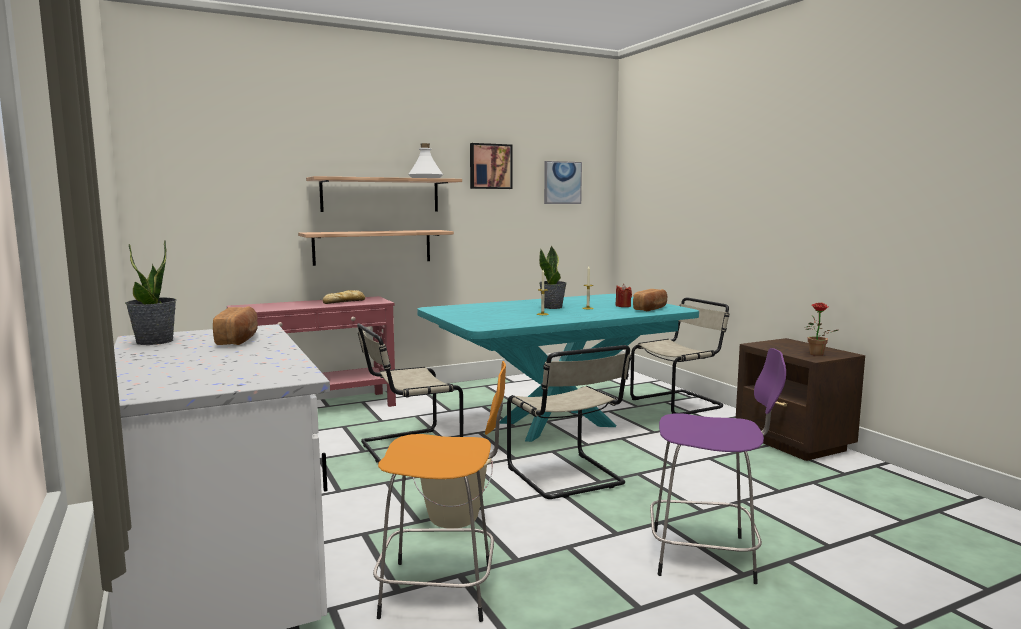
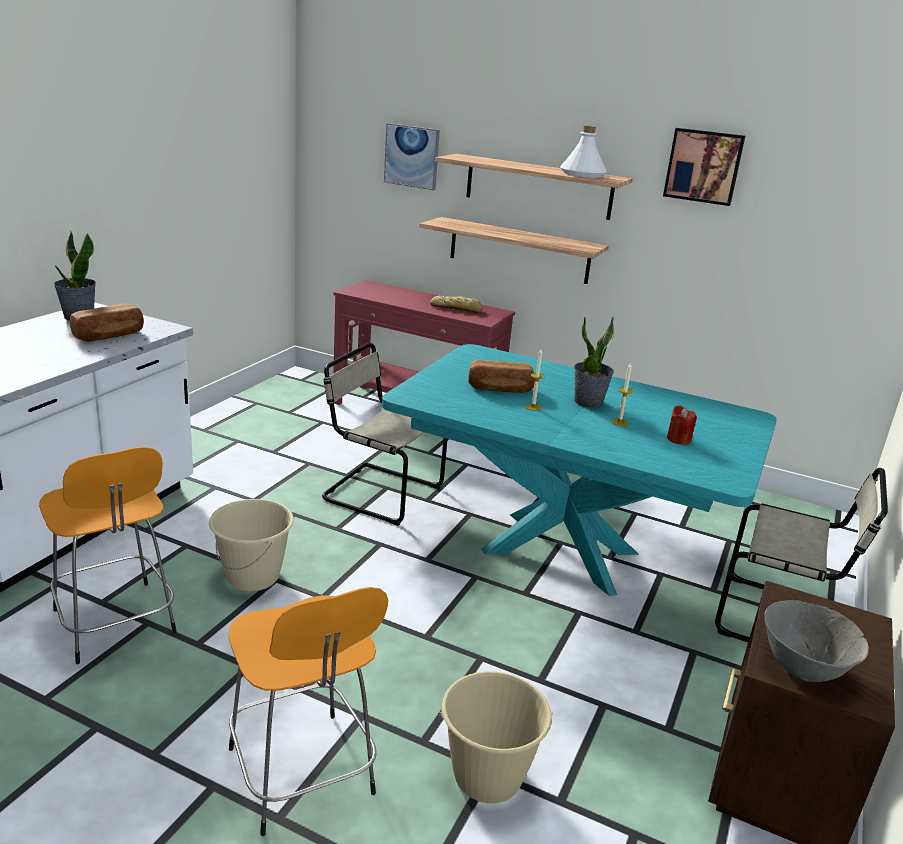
camera: 50 degrees right, 15 degrees up
beige chair [507,345,631,499] -> none
picture [544,161,582,204] -> picture moved to [384,123,440,190]
bread [633,289,667,311] -> bread moved to [468,360,535,393]
purple stool [650,348,786,584] -> orange stool [229,587,388,836]
potted plant [805,303,838,356] -> grey bowl [764,600,869,682]
none -> beige bucket [438,671,553,803]

